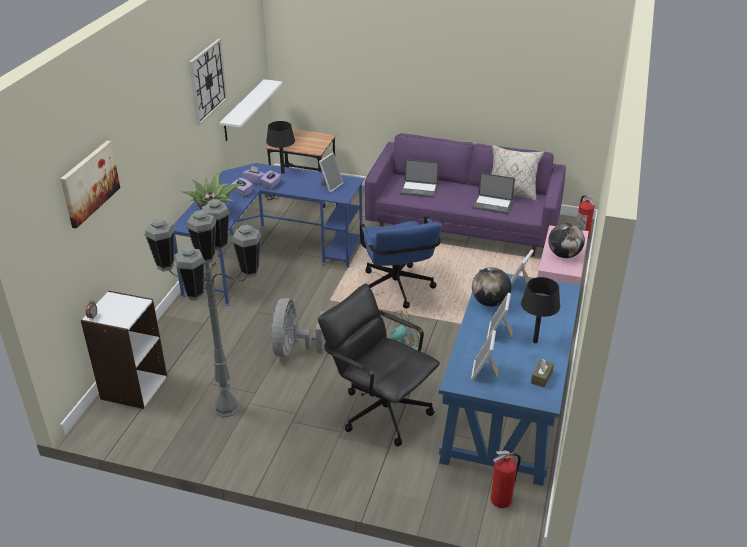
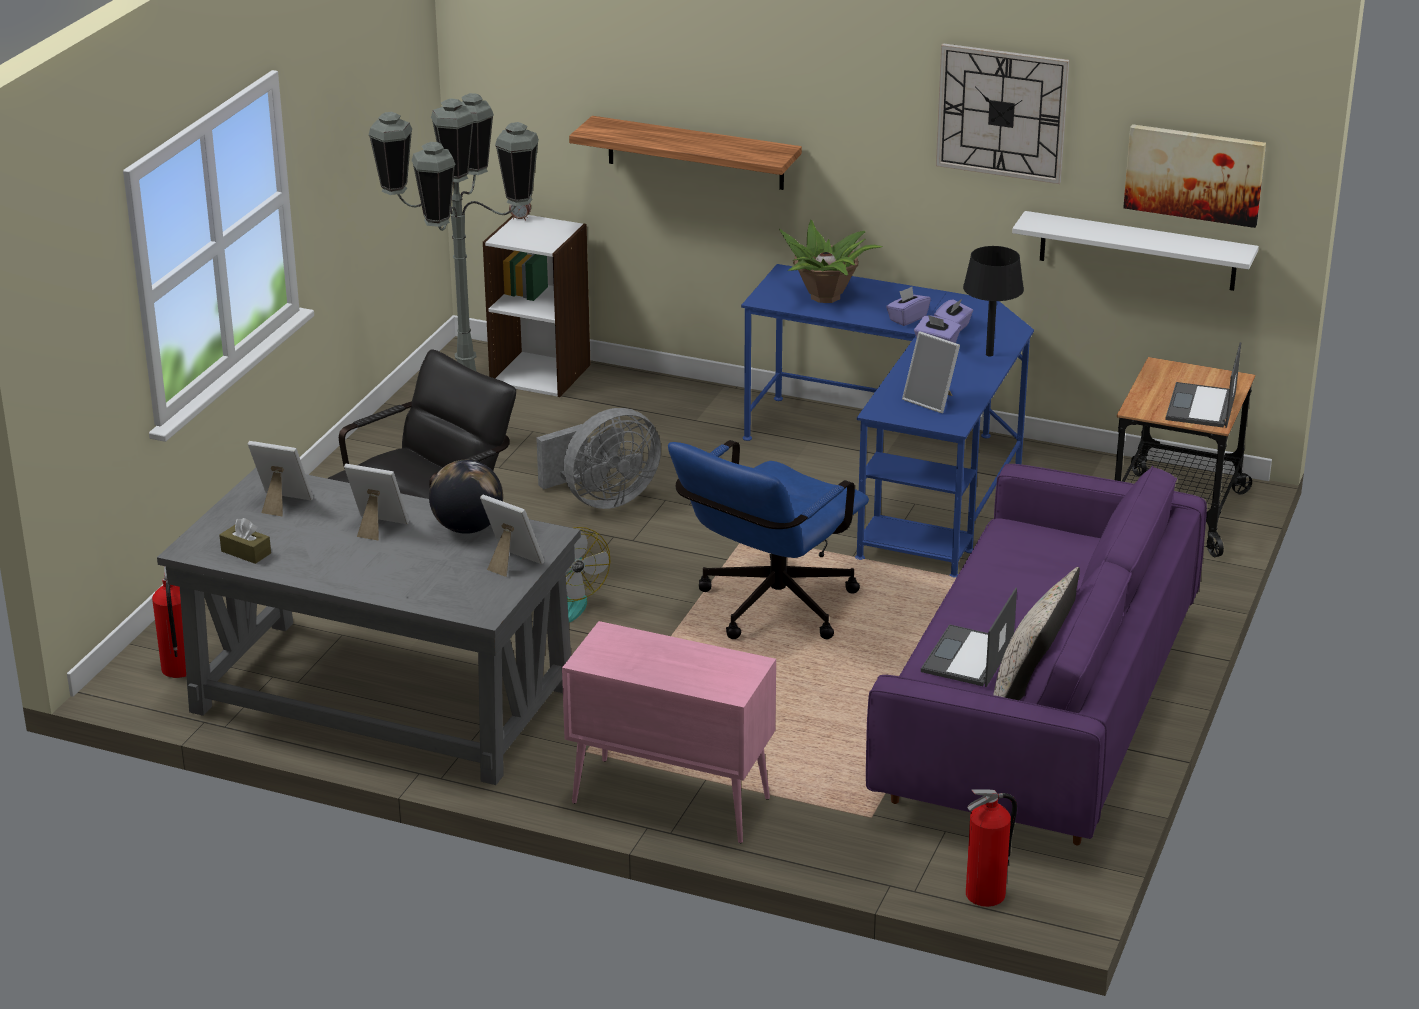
camera: 95 degrees right, 5 degrees down
picture [60,141,120,229] -> picture moved to [1123,124,1266,228]
grey fan [270,298,326,357] -> grey fan turned 135 degrees clockwise [536,408,661,509]
blue office chair [360,216,442,309] -> blue office chair turned 45 degrees counterclockwise [668,440,869,639]
laptop [400,159,439,198] -> laptop moved to [1165,342,1241,428]
blue desk [439,269,581,486] -> grey desk [157,468,581,785]
black table lamp [521,277,560,343] -> none
globe [548,223,585,258] -> none
none -> shelf [569,116,802,190]

